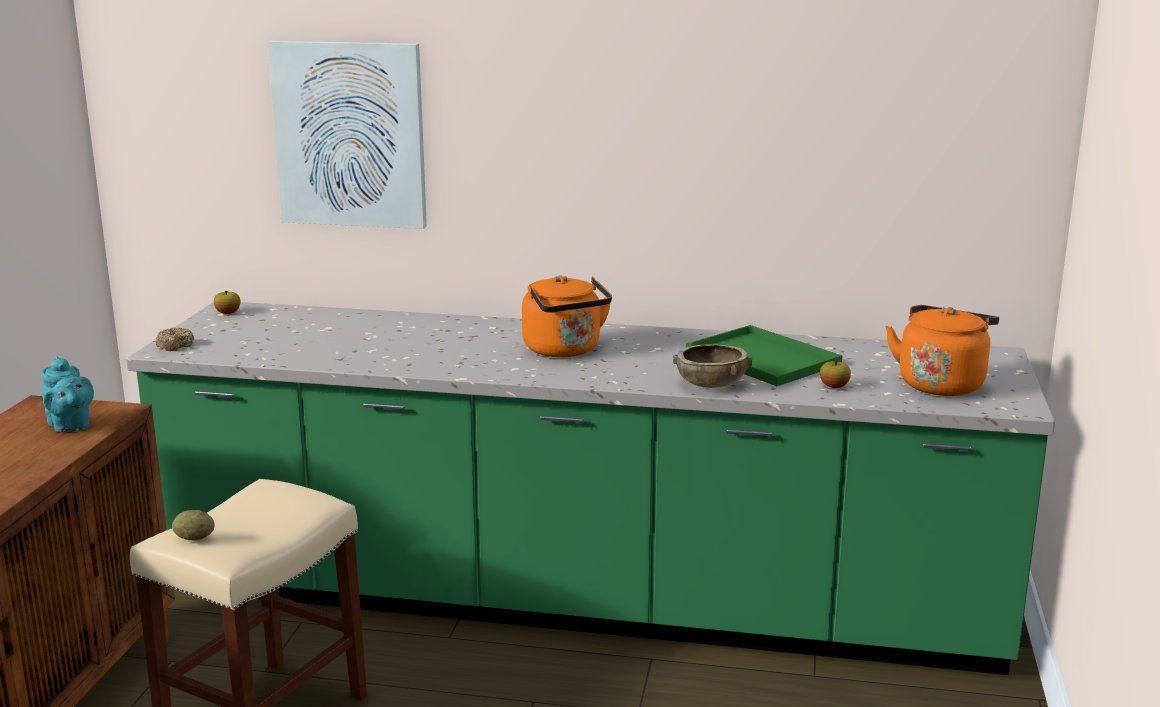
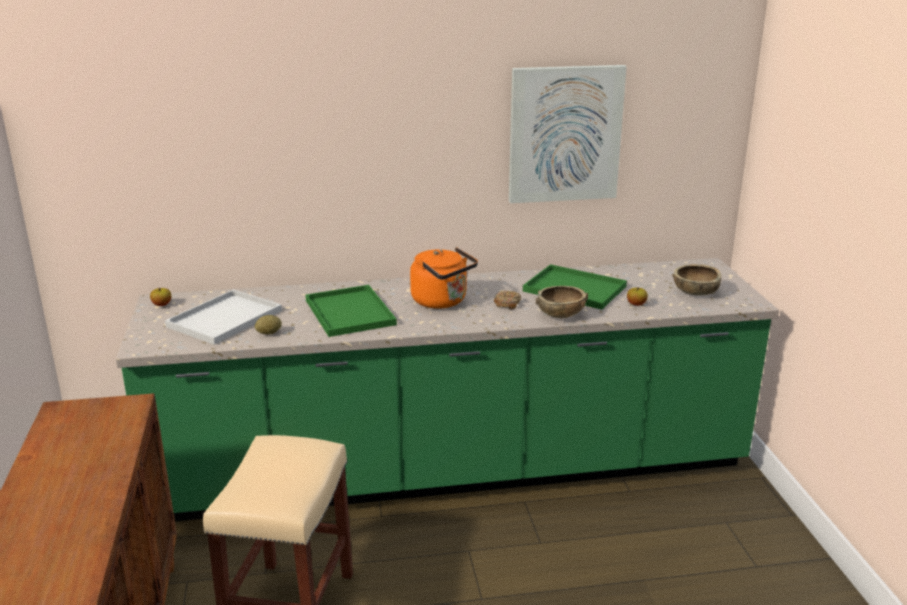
camera: 20 degrees left, 5 degrees up
turquoise teapot [41,356,94,432] -> none
donut [155,327,194,351] -> donut moved to [494,291,521,309]
potato [172,510,215,540] -> potato moved to [255,315,282,334]
picture [267,41,427,229] -> picture moved to [509,65,627,203]
orange kettle [886,305,999,396] -> brown bowl [672,264,722,295]
none -> white tray [165,289,282,345]
none -> green tray [305,285,397,337]

